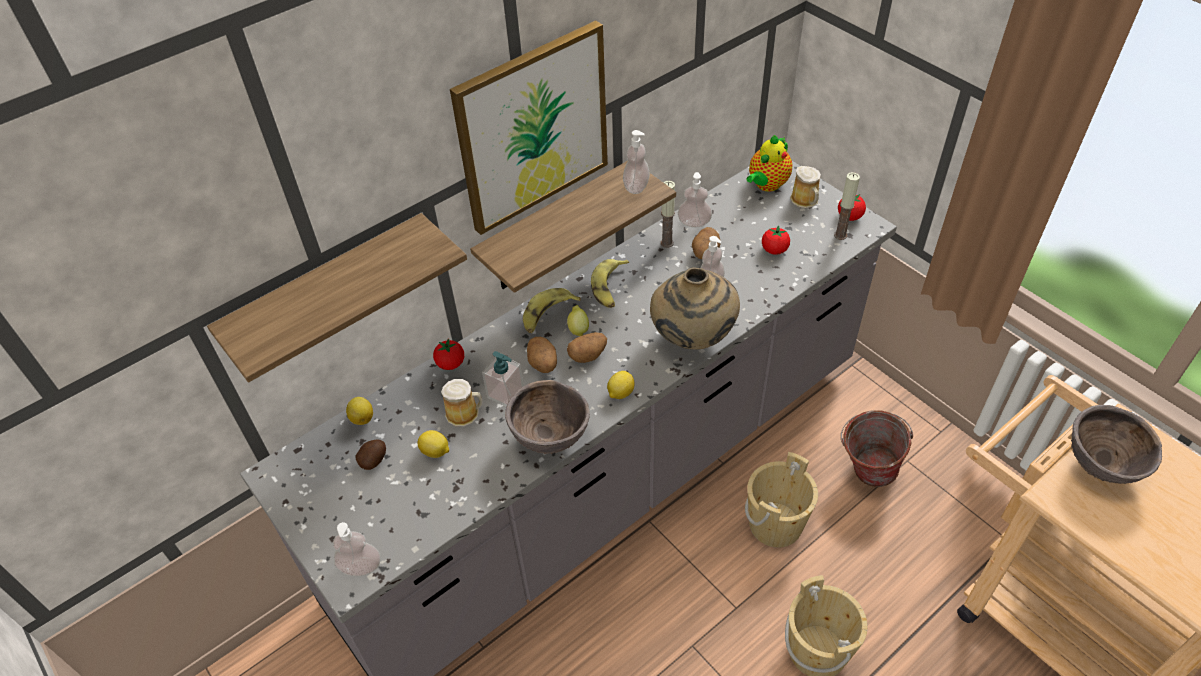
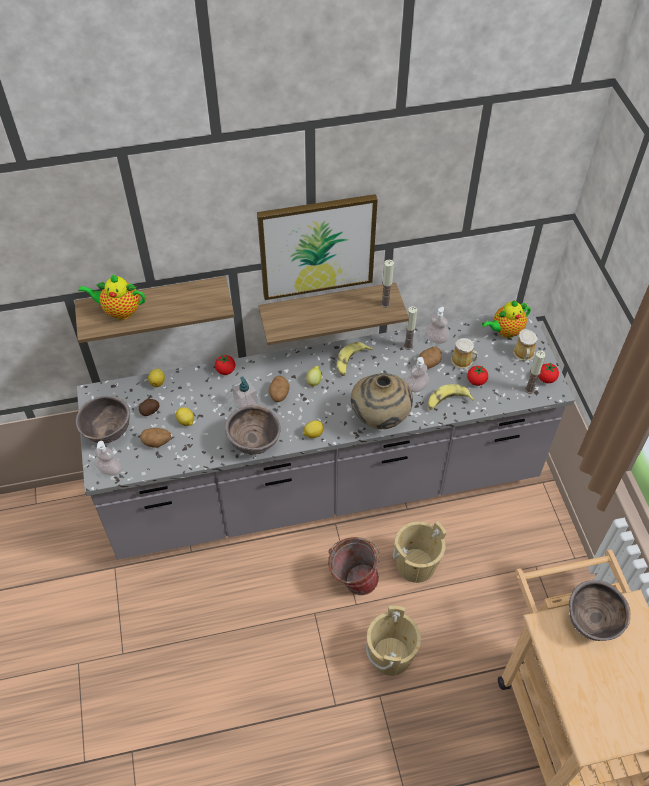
camera: 25 degrees right, 5 degrees up
mug [441,379,483,426] -> mug moved to [451,338,478,368]
banana [523,288,581,333] -> banana moved to [428,384,474,410]
potato [567,332,607,363] -> potato moved to [140,428,171,448]
soap dispenser [623,130,650,194] -> candle [381,260,394,308]
bucket [841,410,913,487] -> bucket moved to [328,537,380,595]
none -> brown bowl [76,396,130,443]
none -> teapot [78,274,145,320]

